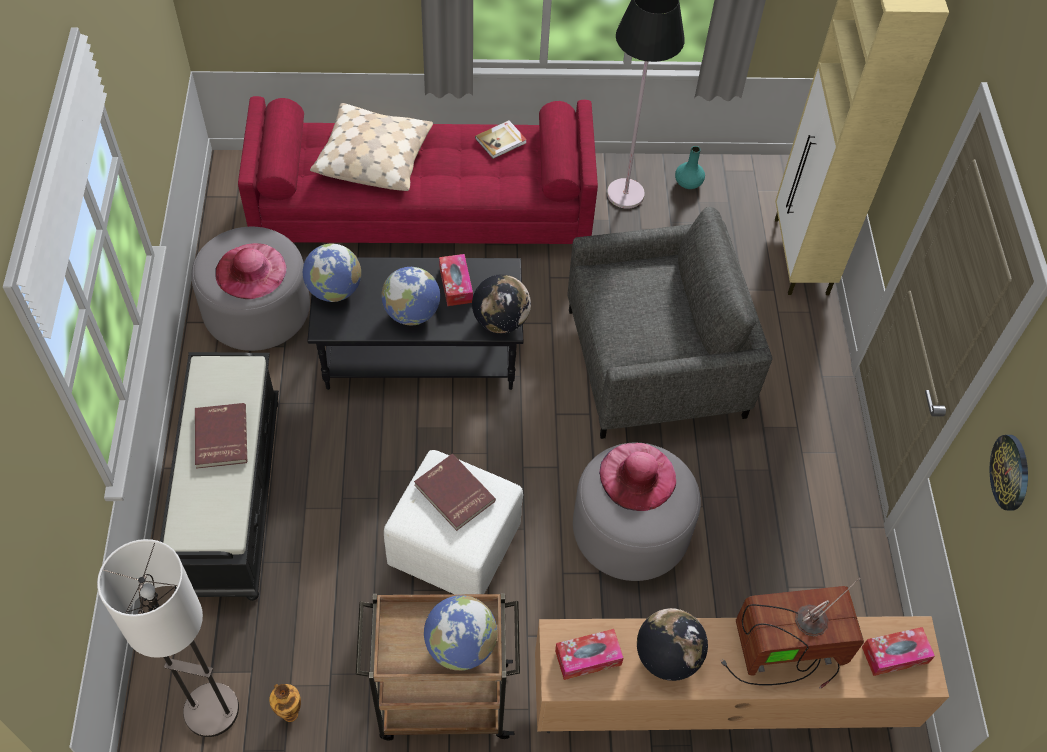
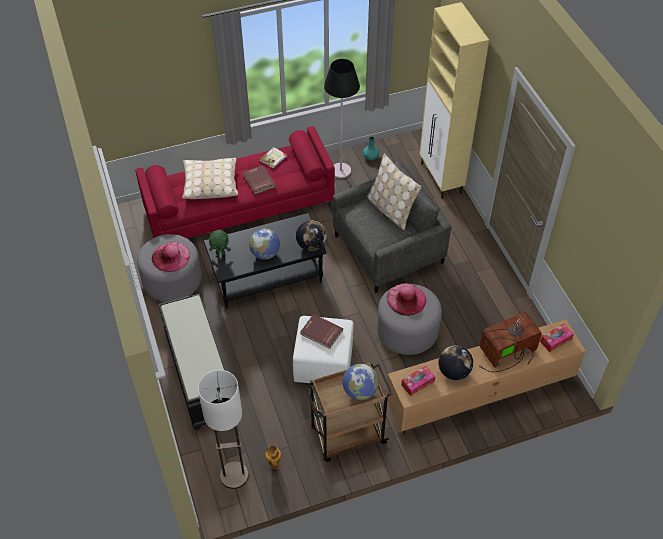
camera: 15 degrees left, 5 degrees down
red book [195,403,247,469] -> red book moved to [243,165,276,194]
globe [303,244,361,302] -> green plush toy [209,230,231,255]
tissue box [439,254,473,306] -> none
wall clock [990,435,1028,510] -> none
none -> beige pillow [367,154,421,230]

